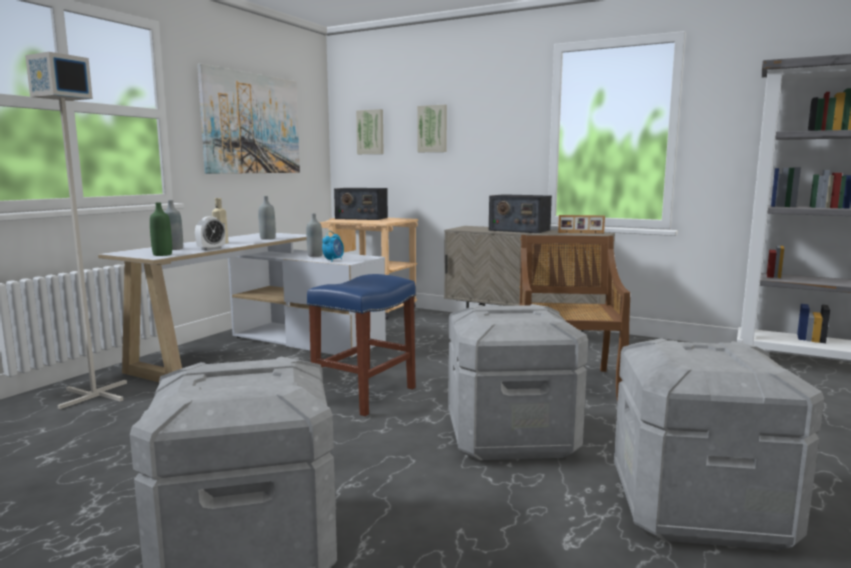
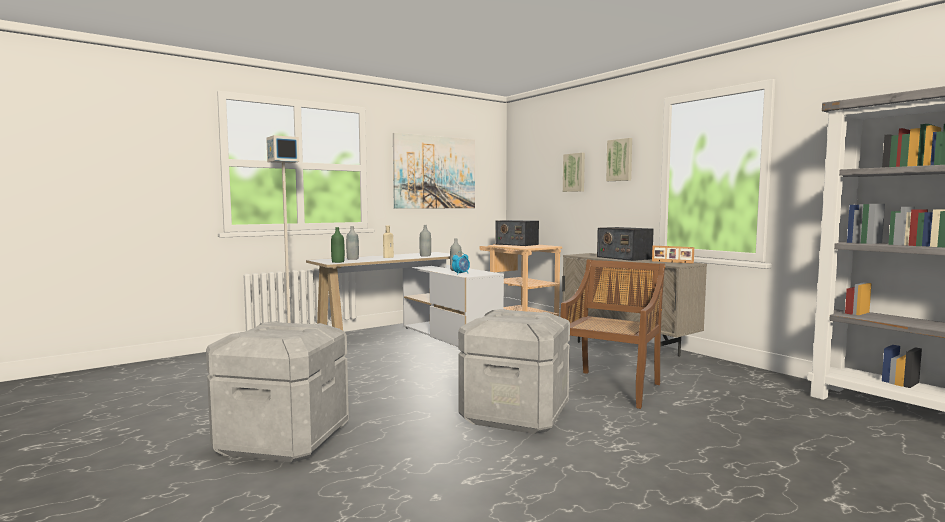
camera: 25 degrees right, 5 degrees down
alarm clock [195,216,226,251] -> none
blue stool [307,274,416,416] -> none
picture [356,109,384,154] -> picture moved to [606,138,632,181]
grey storage box [614,338,824,551] -> none

